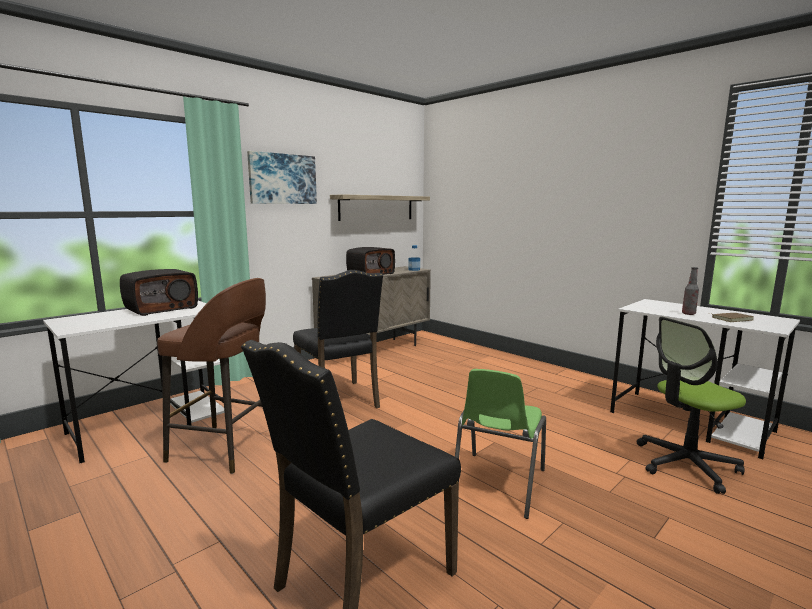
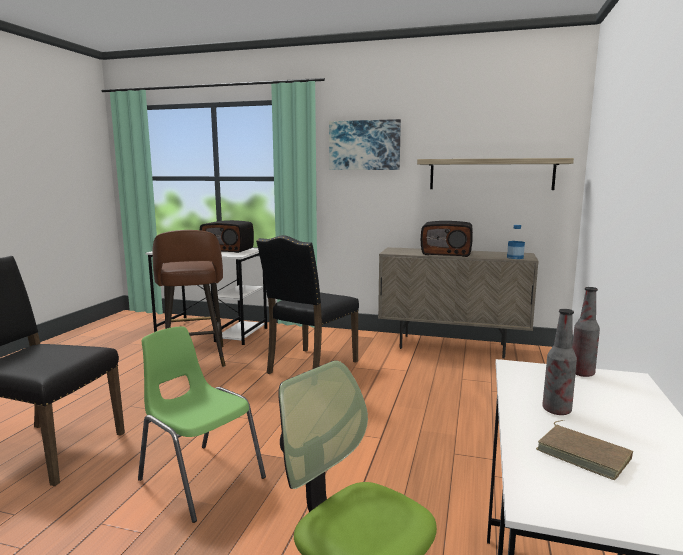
camera: 60 degrees right, 0 degrees up
green chair [455,369,546,519] -> green chair turned 45 degrees clockwise [138,326,266,523]
none -> bottle [572,287,600,377]

